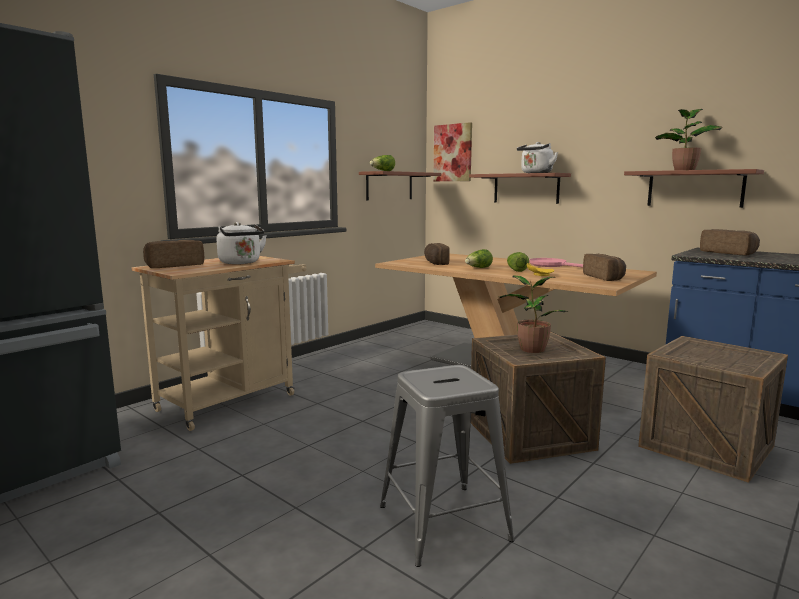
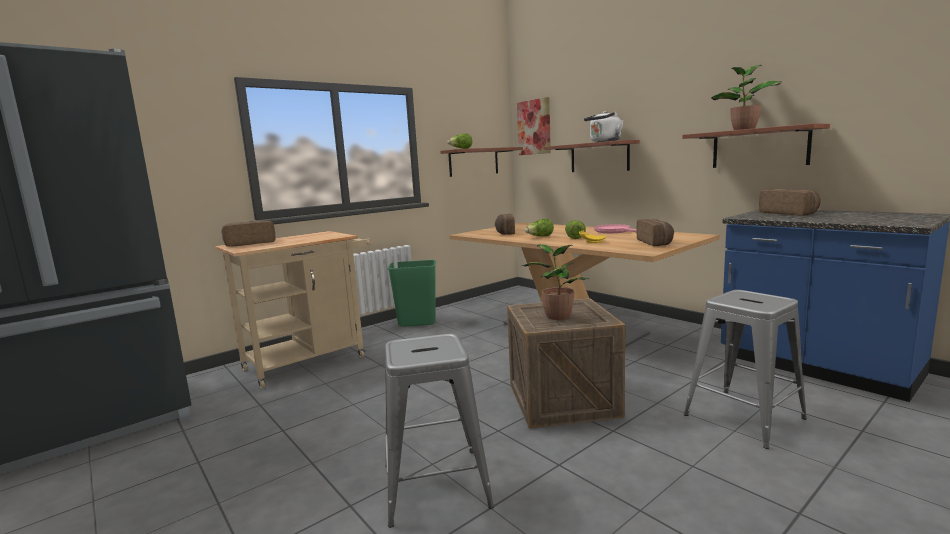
camera: 10 degrees right, 0 degrees up
white kettle [217,222,267,264] -> none
crate [638,336,788,483] -> grey stool [684,290,807,449]
none -> green trash can [388,260,436,327]

